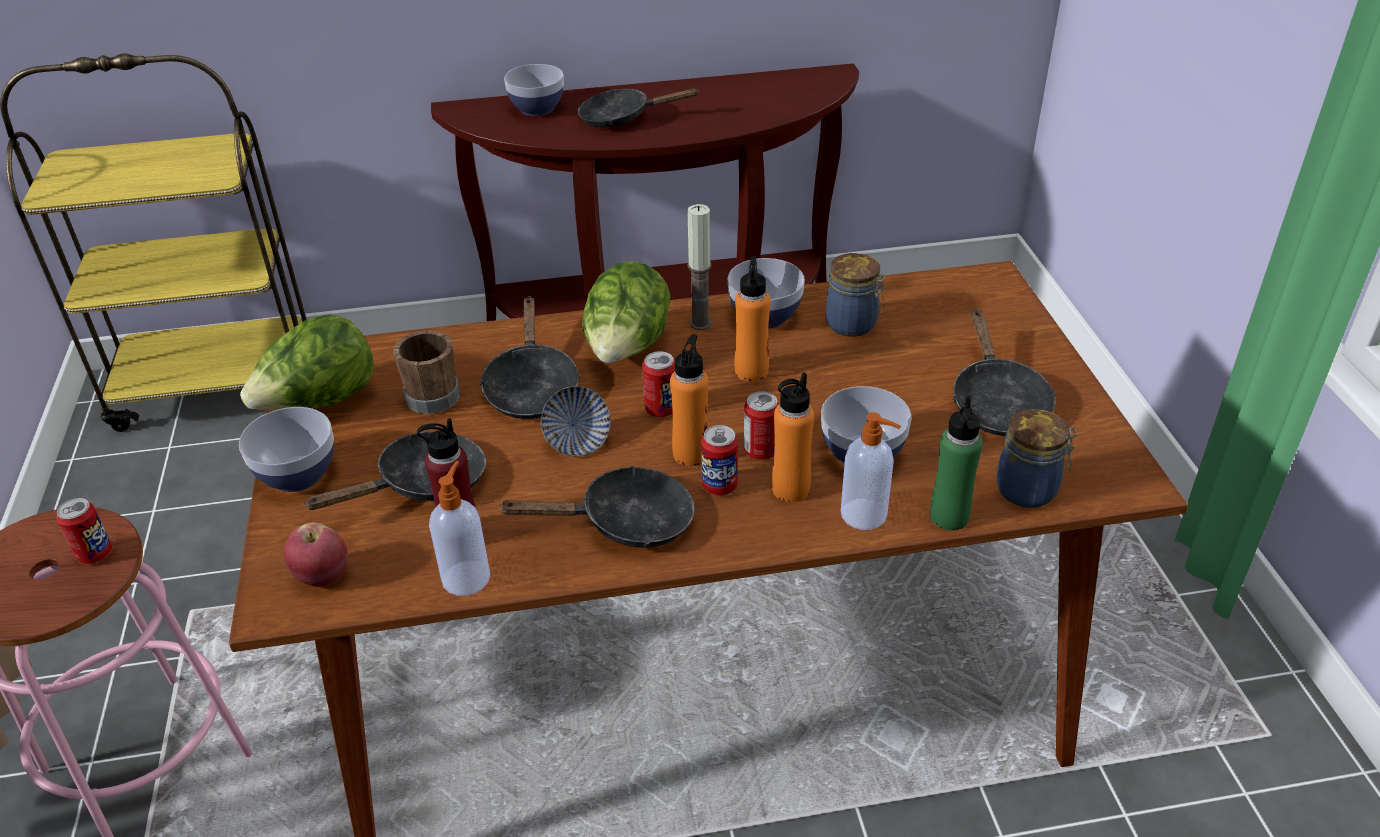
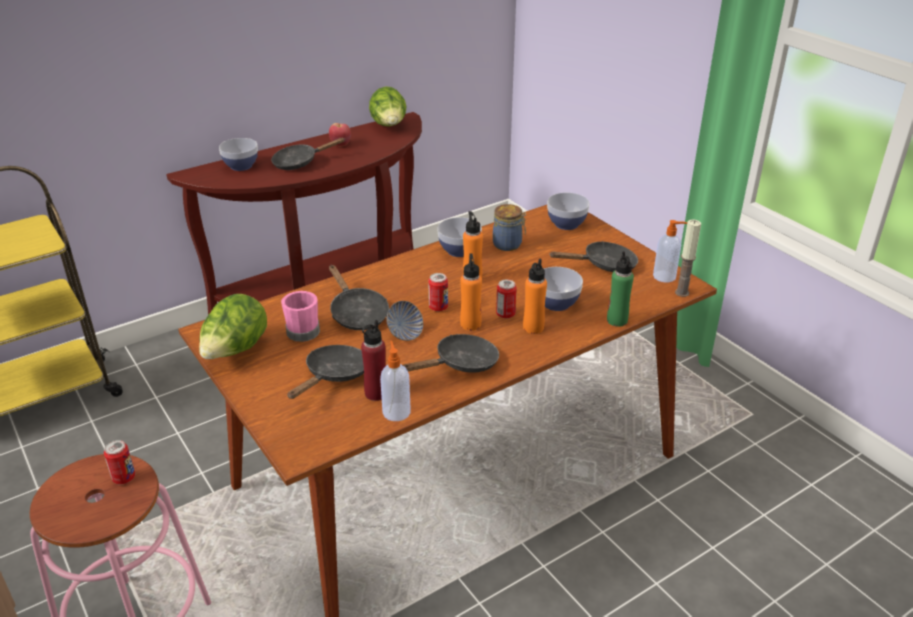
camera: 25 degrees left, 5 degrees down
bowl [239,407,334,492] -> bowl moved to [547,193,590,230]
apple [284,523,348,587] -> apple moved to [329,123,351,146]
brown mug [393,330,460,414] -> pink mug [281,291,320,342]
lettuce [582,261,671,363] -> lettuce moved to [369,87,407,127]
candle [687,204,712,330] -> candle moved to [675,219,701,297]
can [701,425,738,495] -> none
soap dispenser [841,412,901,530] -> soap dispenser moved to [653,220,687,283]
black frying pan [952,309,1056,436] -> black frying pan turned 75 degrees counterclockwise [550,241,638,272]
jar [996,409,1077,508] -> none

